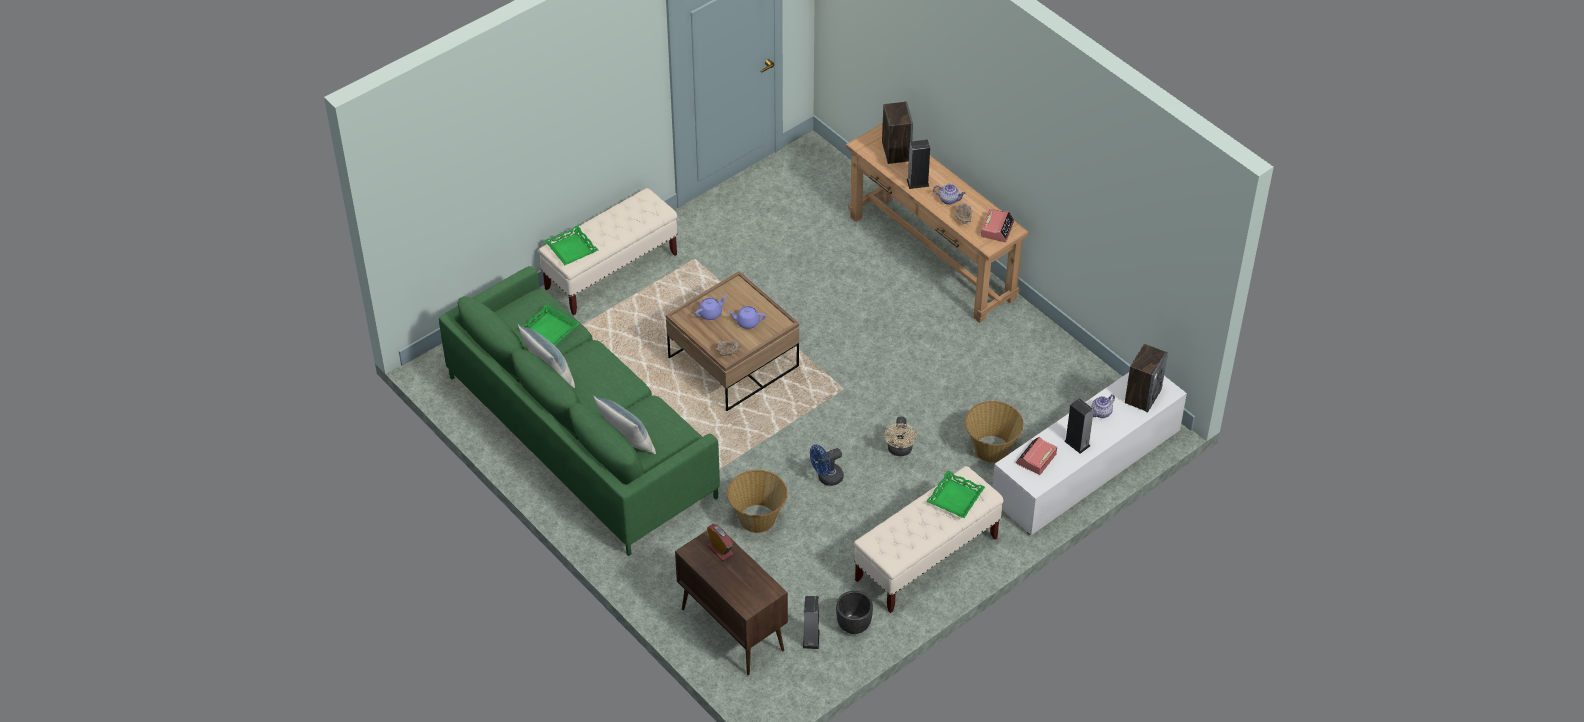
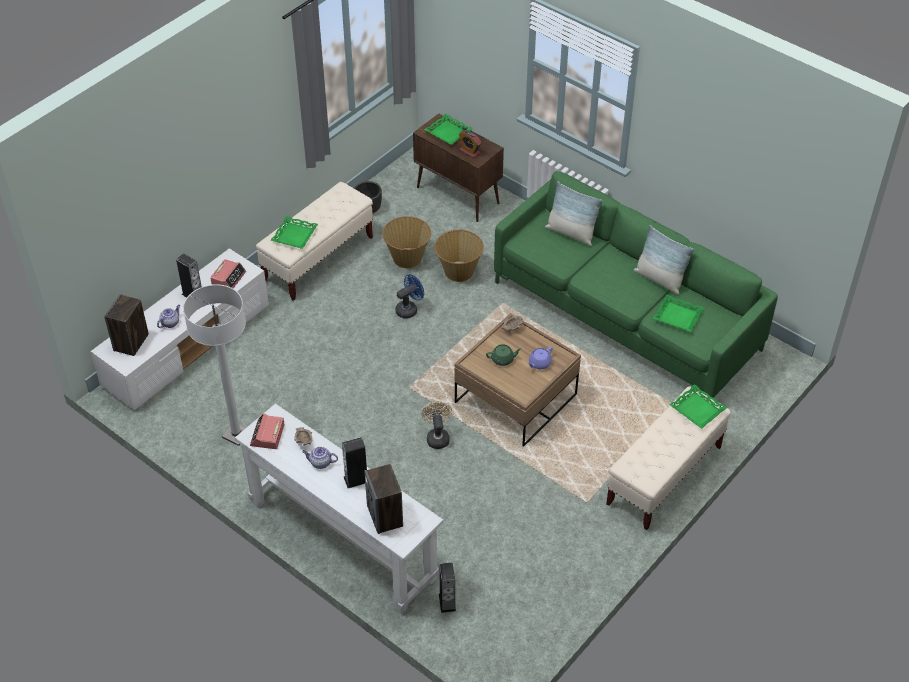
camera: 170 degrees right, 0 degrees up
purple teapot [728,306,766,329] -> green teapot [486,344,522,366]
speaker [803,596,820,649] -> speaker moved to [439,563,456,613]
brown console table [846,123,1029,323] -> white console table [235,403,443,614]
beige fan [884,416,917,456] -> beige fan moved to [422,402,452,449]
basket [965,401,1024,463] -> basket moved to [382,216,431,268]
none -> white floor lamp [183,284,246,446]
none -> green tray [424,114,473,145]

